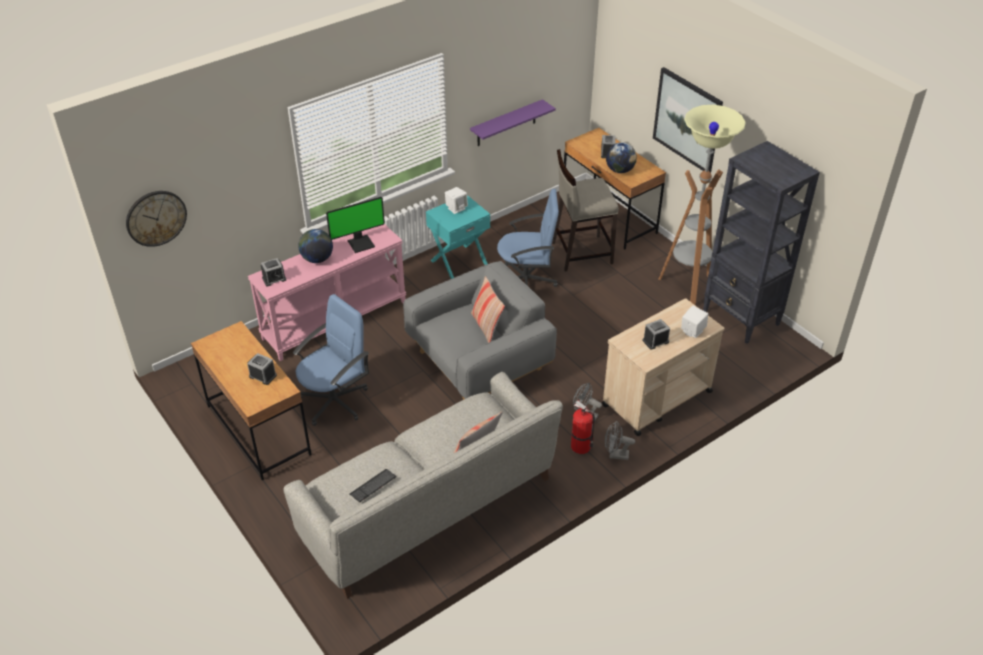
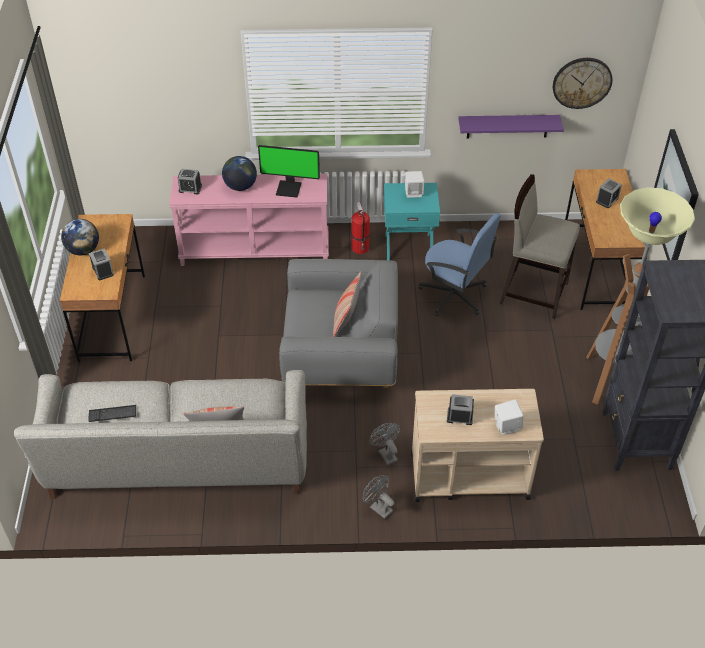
camera: 35 degrees right, 5 degrees up
wall clock [126,191,187,247] -> wall clock moved to [553,58,613,109]
blue office chair [293,294,369,426] -> none
fire extinguisher [571,401,595,454] -> fire extinguisher moved to [351,202,370,254]
globe [606,142,637,173] -> globe moved to [61,219,99,256]

